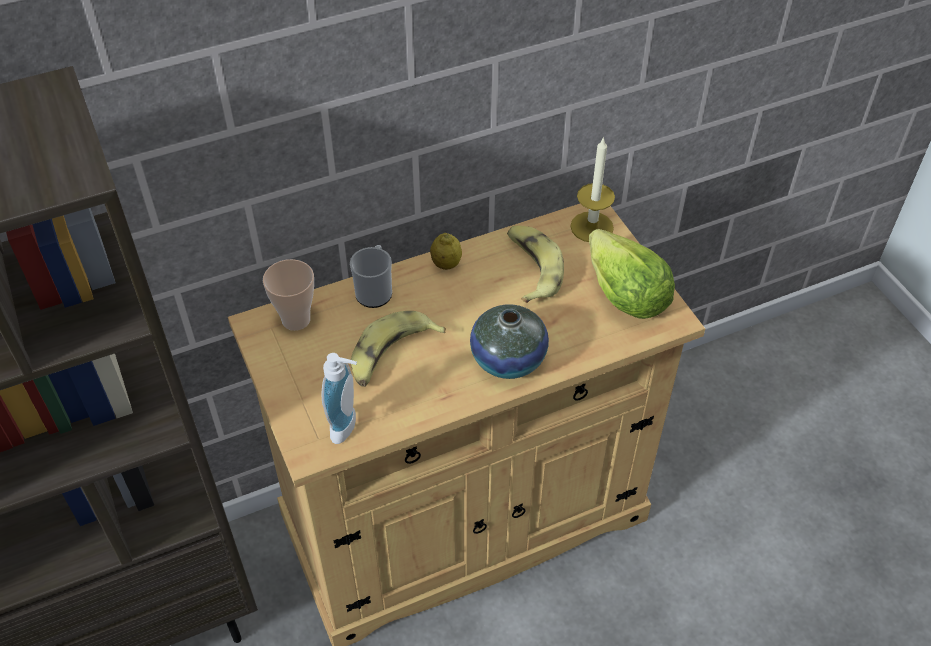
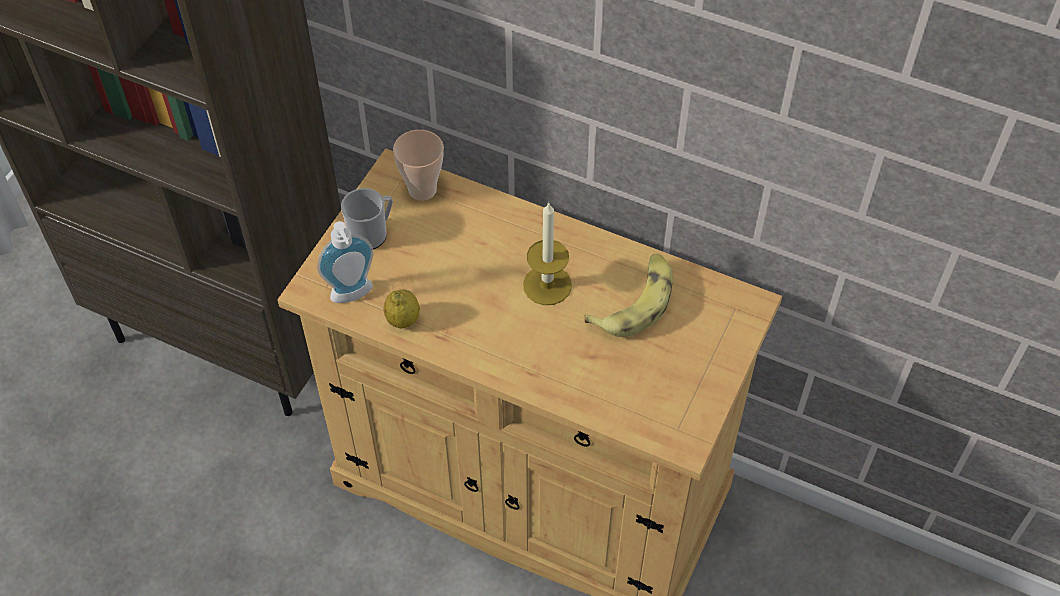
camera: 50 degrees right, 5 degrees up
mug [350,245,392,308] -> mug moved to [341,188,393,249]
banana [351,311,446,387] -> none
lemon [430,233,462,270] -> lemon moved to [384,289,420,328]
vase [470,304,549,379] -> none
candle [570,137,615,242] -> candle moved to [523,202,572,305]
lettuce [589,229,675,319] -> none

